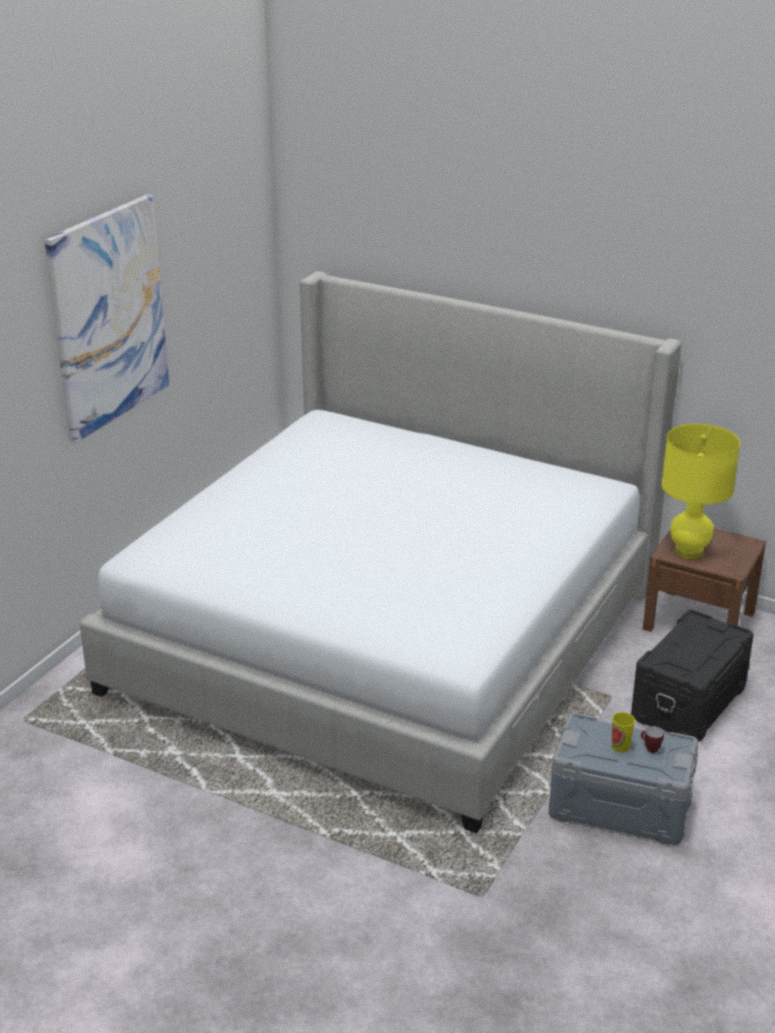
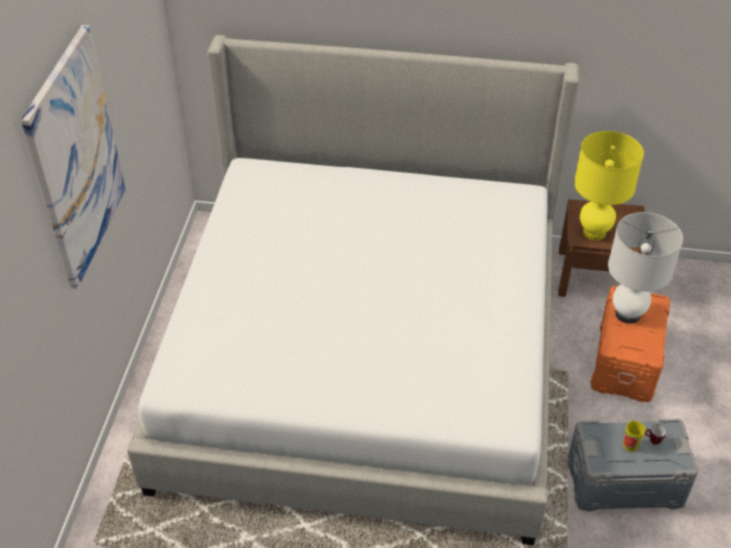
camera: 20 degrees left, 15 degrees up
black storage box [631,610,754,742] -> orange storage box [591,286,670,402]
none -> white table lamp [608,212,683,324]

